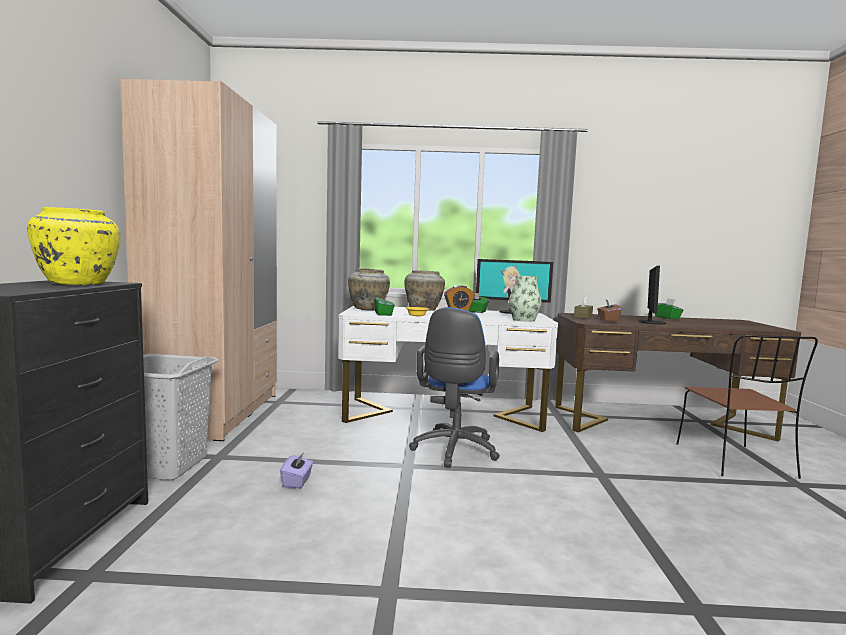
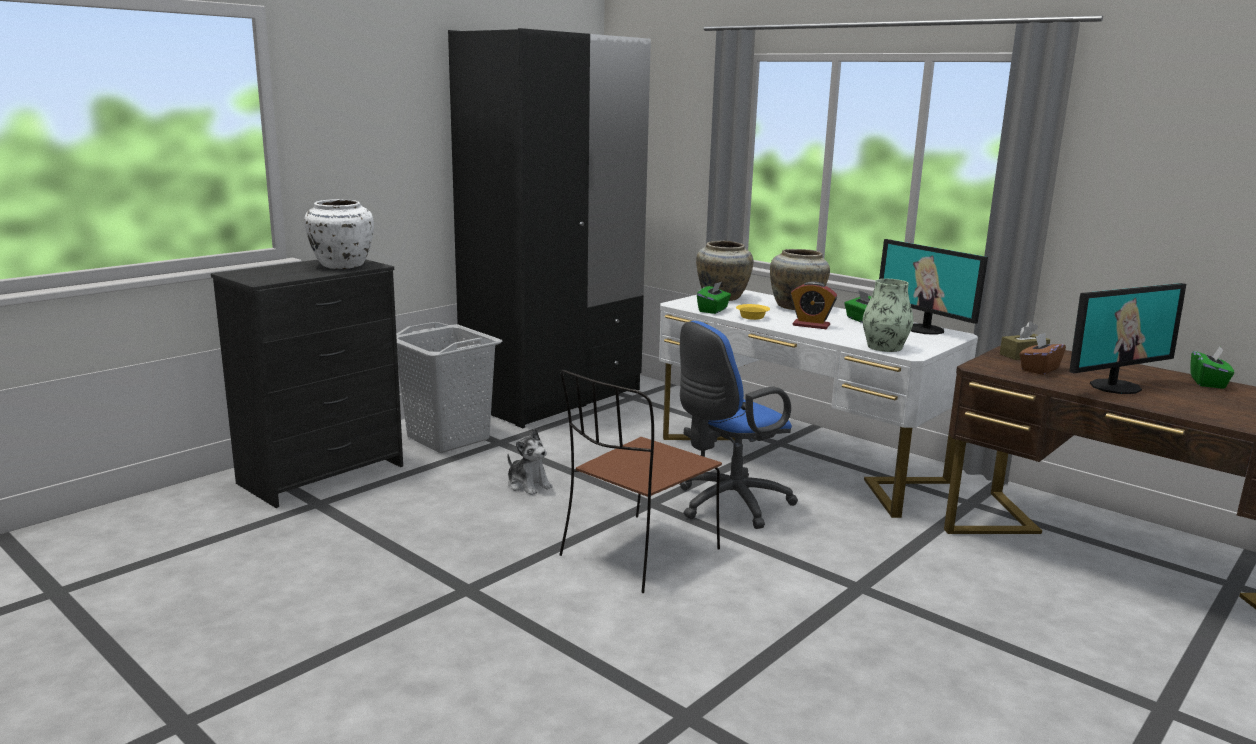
camera: 40 degrees right, 10 degrees up
yellow vase [27,207,120,285] -> white vase [304,199,374,269]
beige wardrobe [120,77,277,441] -> black wardrobe [448,28,651,428]
purple tissue box [280,452,313,489] -> plush toy [507,428,552,495]
brown chair [677,335,818,479] -> brown chair moved to [559,370,722,593]

